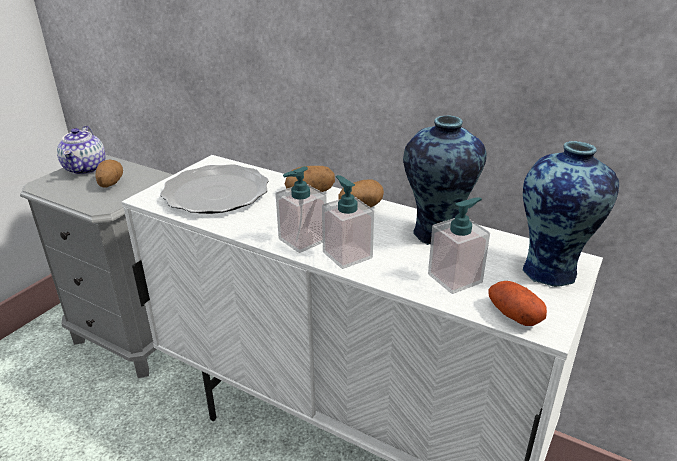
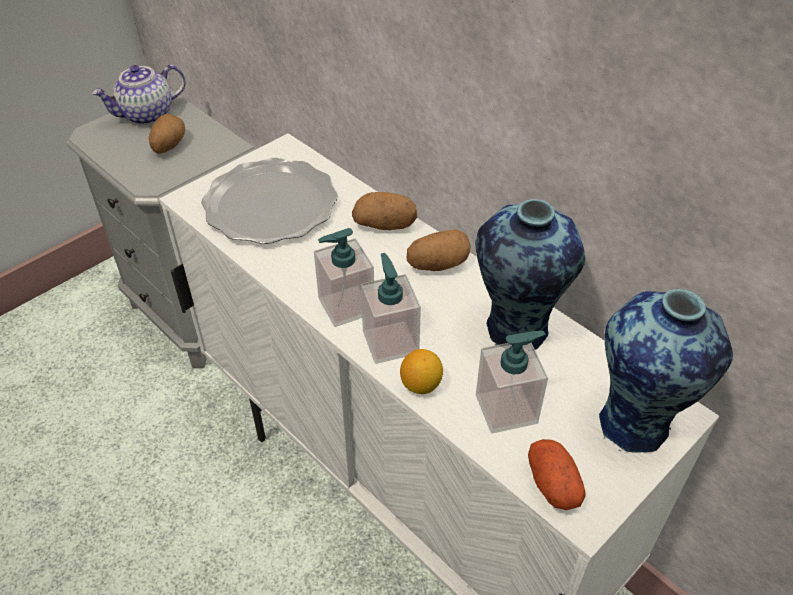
camera: 15 degrees right, 15 degrees up
teapot [57,126,106,175] -> teapot turned 45 degrees clockwise [92,64,186,125]
none -> lemon [400,349,443,394]

